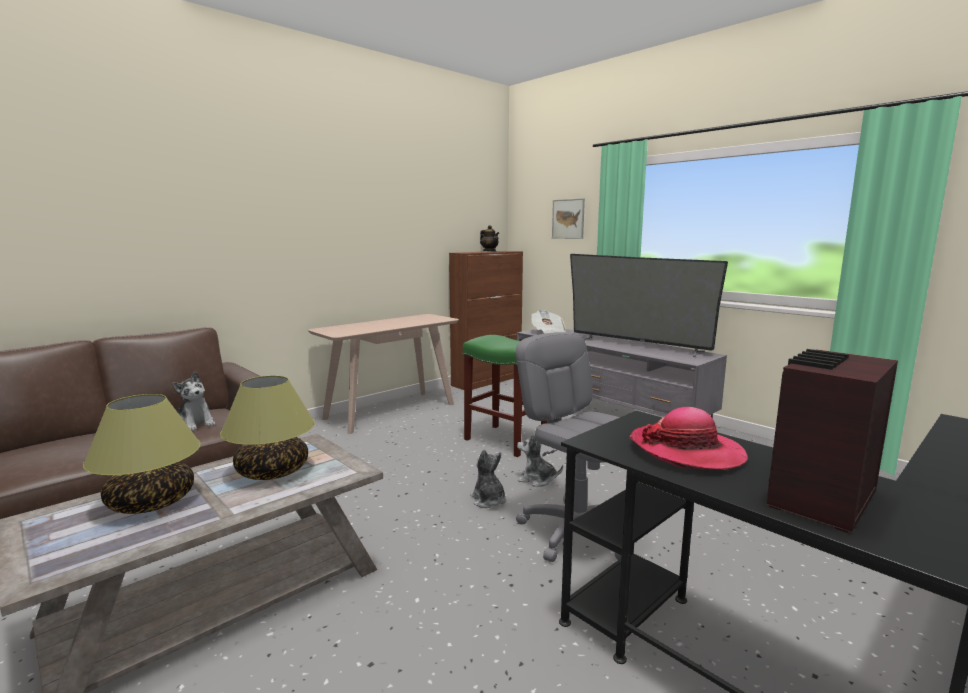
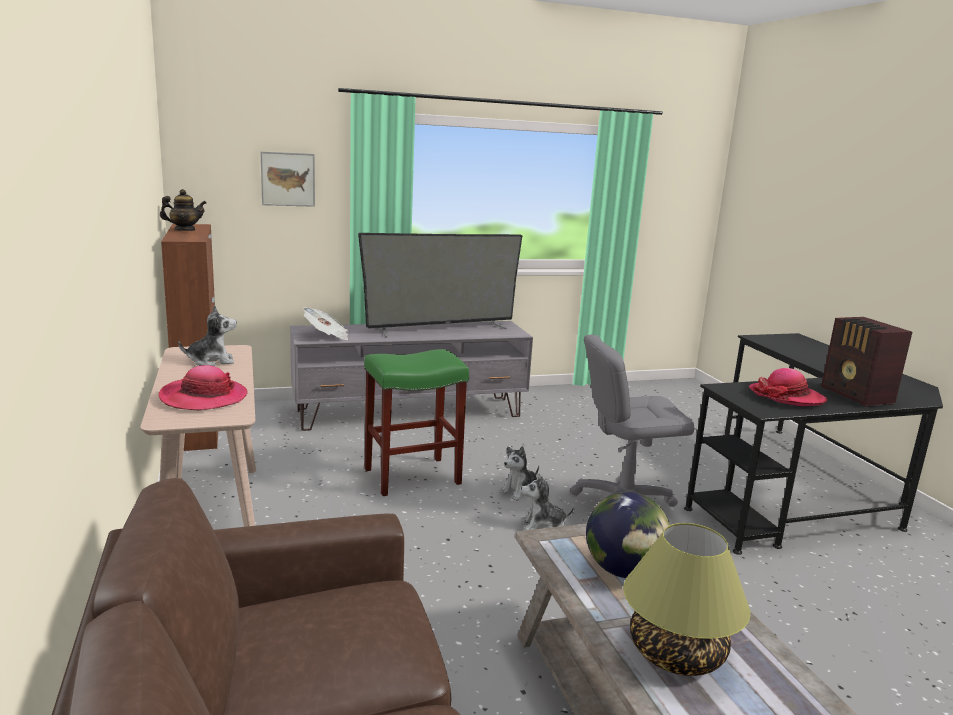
camera: 65 degrees left, 5 degrees up
plush toy [172,372,215,431] -> plush toy moved to [178,305,237,367]
table lamp [220,375,315,480] -> globe [586,492,670,578]
none -> hat [159,365,248,410]

